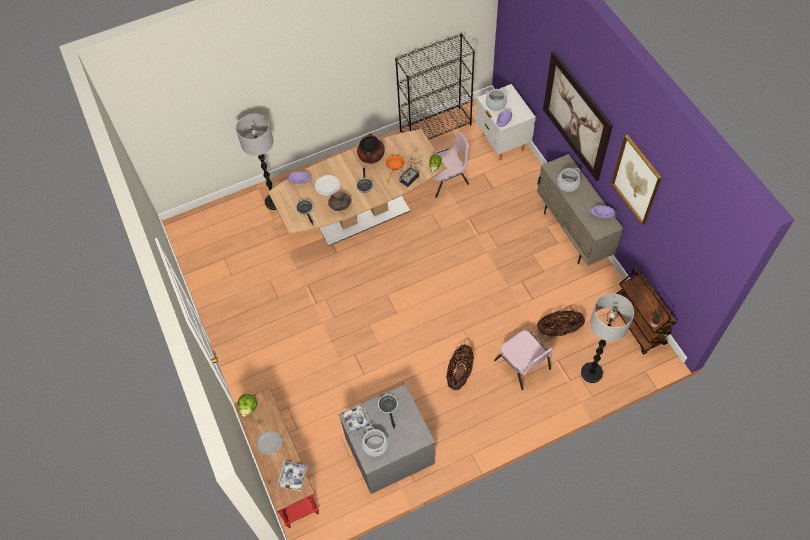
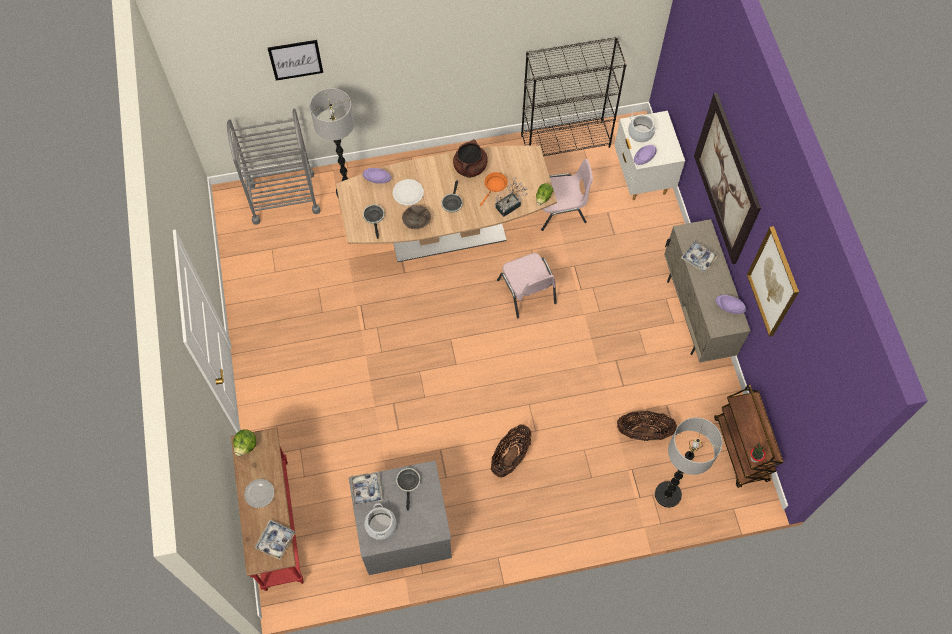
camera: 10 degrees right, 5 degrees up
pink chair [494,330,553,390] -> pink chair moved to [497,253,557,318]
cooking pot [557,168,581,192] -> tray [681,240,718,273]
none -> grey cart [227,109,320,225]
none -> picture [268,40,323,81]

